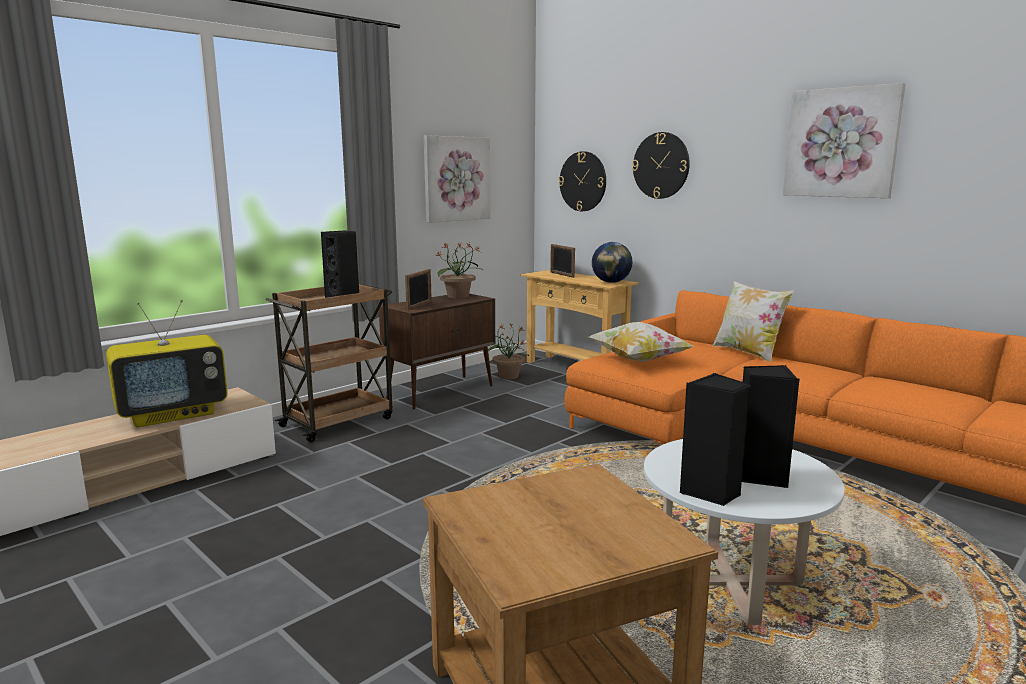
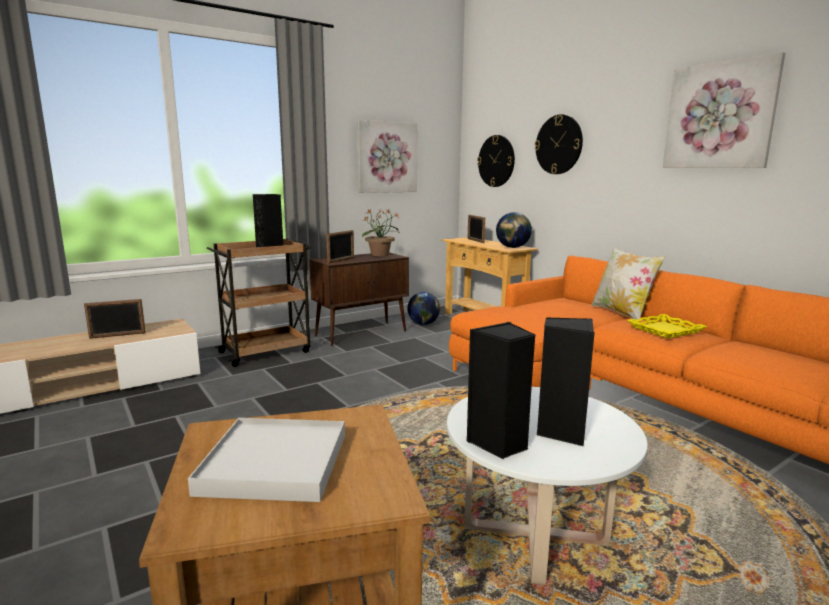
camera: 10 degrees right, 0 degrees up
television [106,300,228,427] -> picture frame [84,299,146,339]
potted plant [488,323,529,380] -> globe [407,292,440,325]
pillow [589,322,693,362] -> none
none -> white tray [188,418,345,502]
none -> yellow tray [627,314,707,339]

